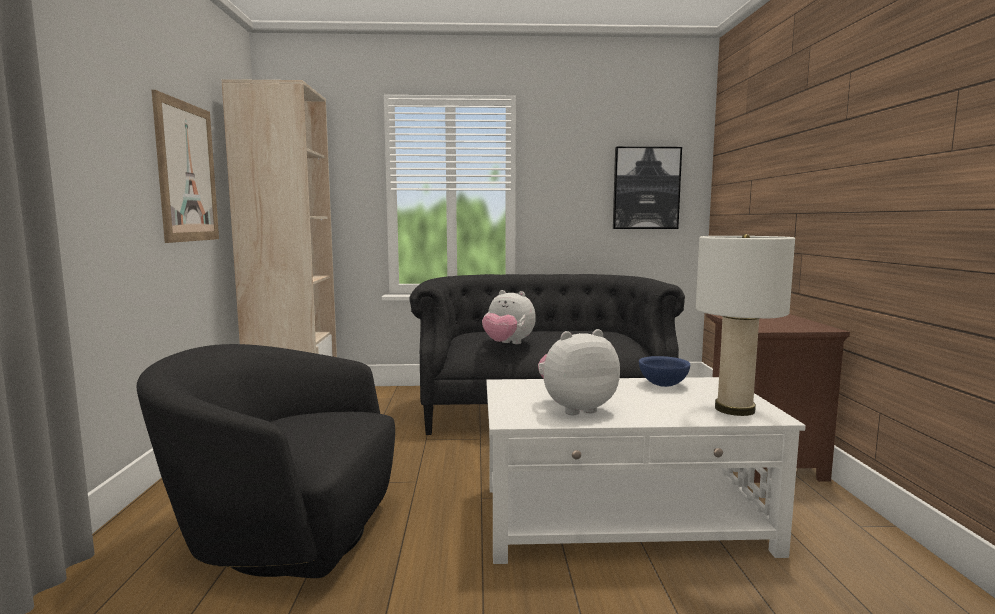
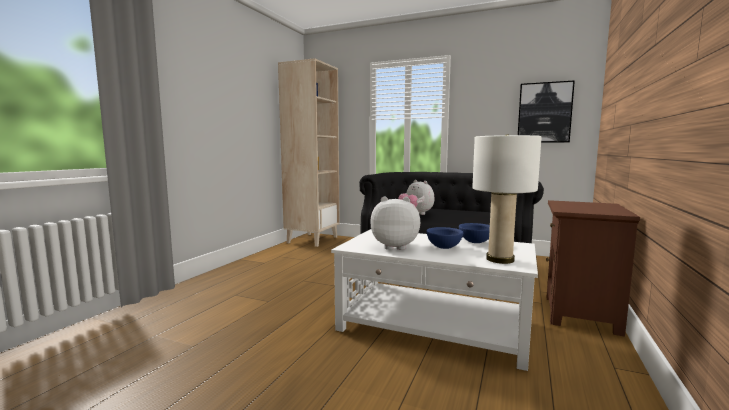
camera: 25 degrees right, 0 degrees up
black armchair [137,344,395,578] -> none
picture [152,90,219,243] -> none
none -> blue bowl [426,227,463,249]

